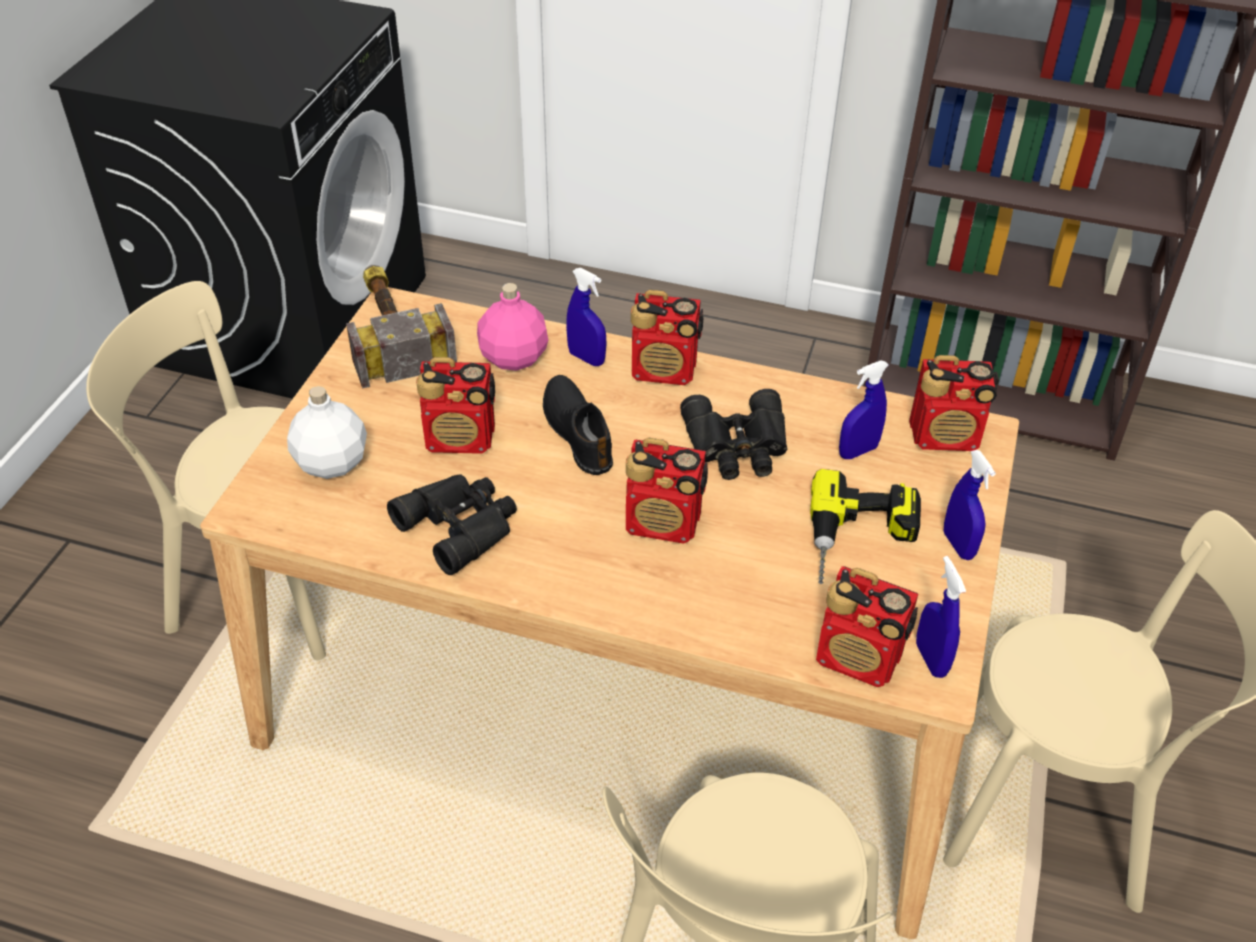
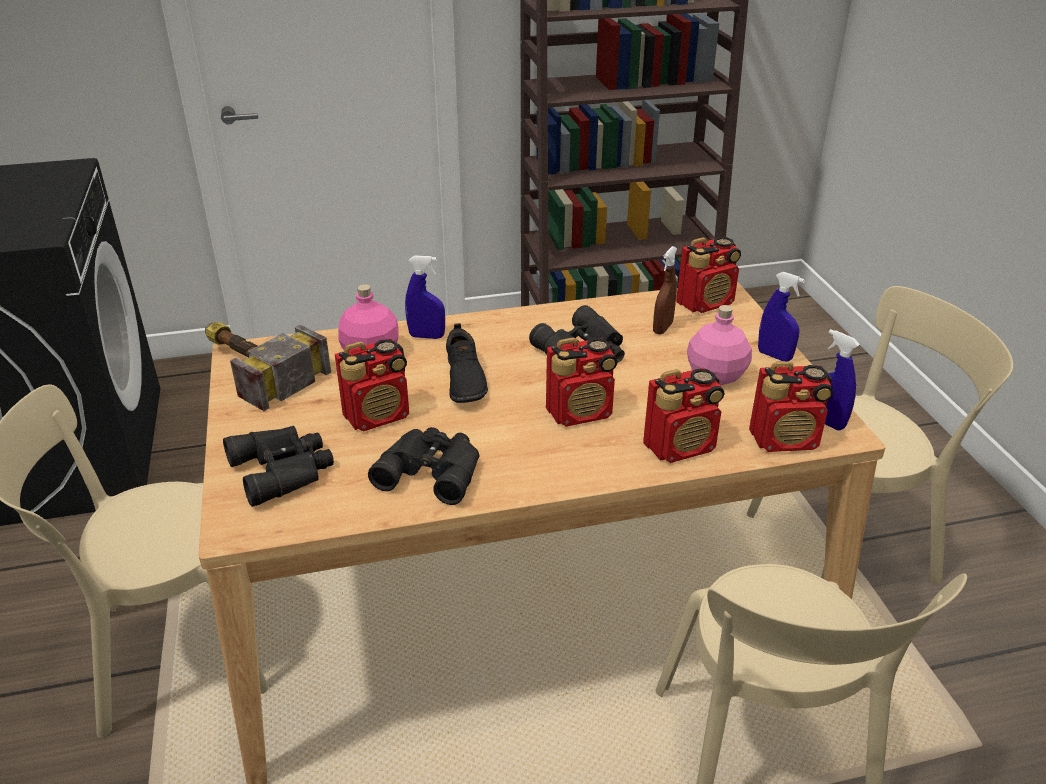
camera: 30 degrees left, 10 degrees down
white bottle [287,386,367,479] -> black binoculars [223,426,334,507]
black shoe [543,375,613,475] -> black shoe turned 135 degrees counterclockwise [446,323,488,403]
radio [631,290,703,385] -> radio moved to [643,368,724,463]
power drill [810,469,921,584] -> pink bottle [687,305,752,385]
blue spray bottle [839,360,889,459] -> brown spray bottle [653,246,677,335]

